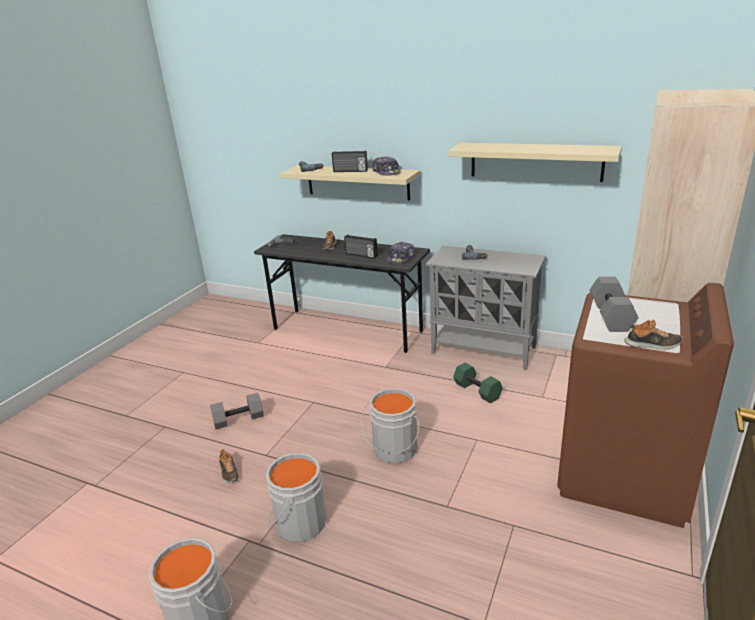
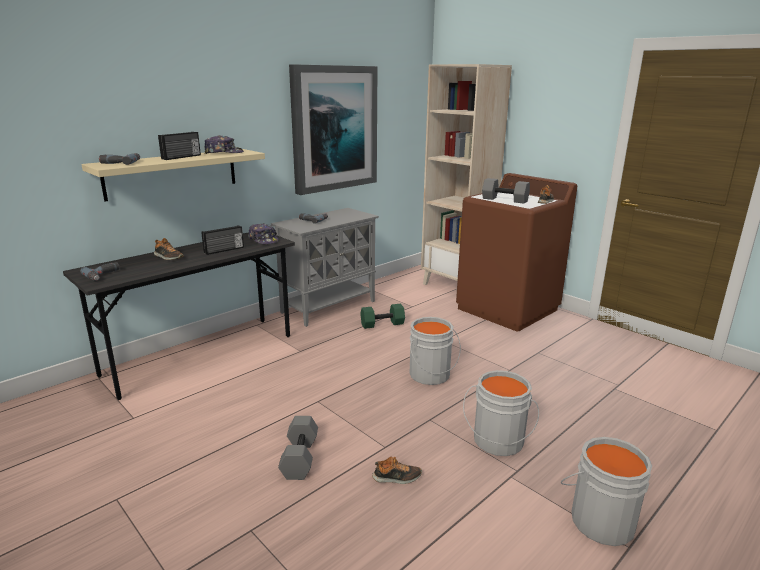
camera: 70 degrees left, 5 degrees down
beige shelf [448,143,622,182] -> picture [289,65,378,195]

